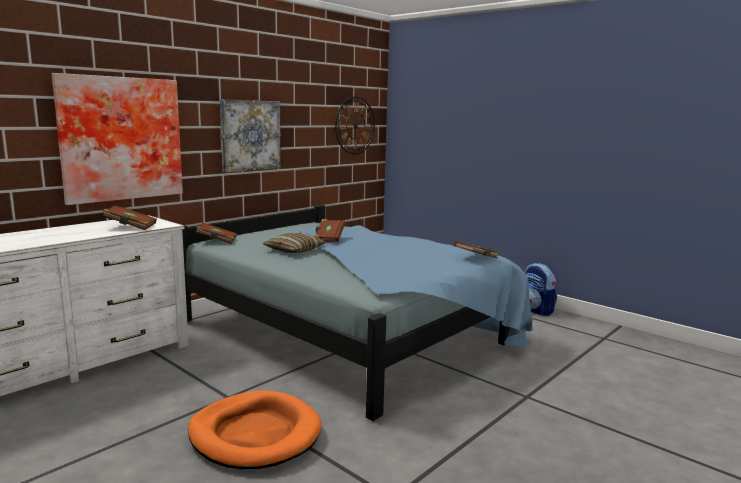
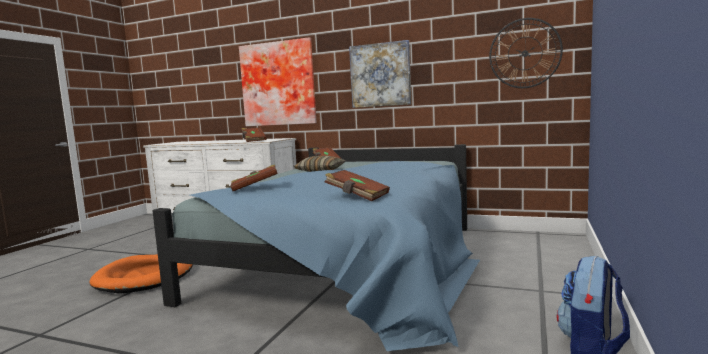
camera: 70 degrees right, 5 degrees down
brown book [314,219,345,242] -> brown book moved to [230,165,278,191]

